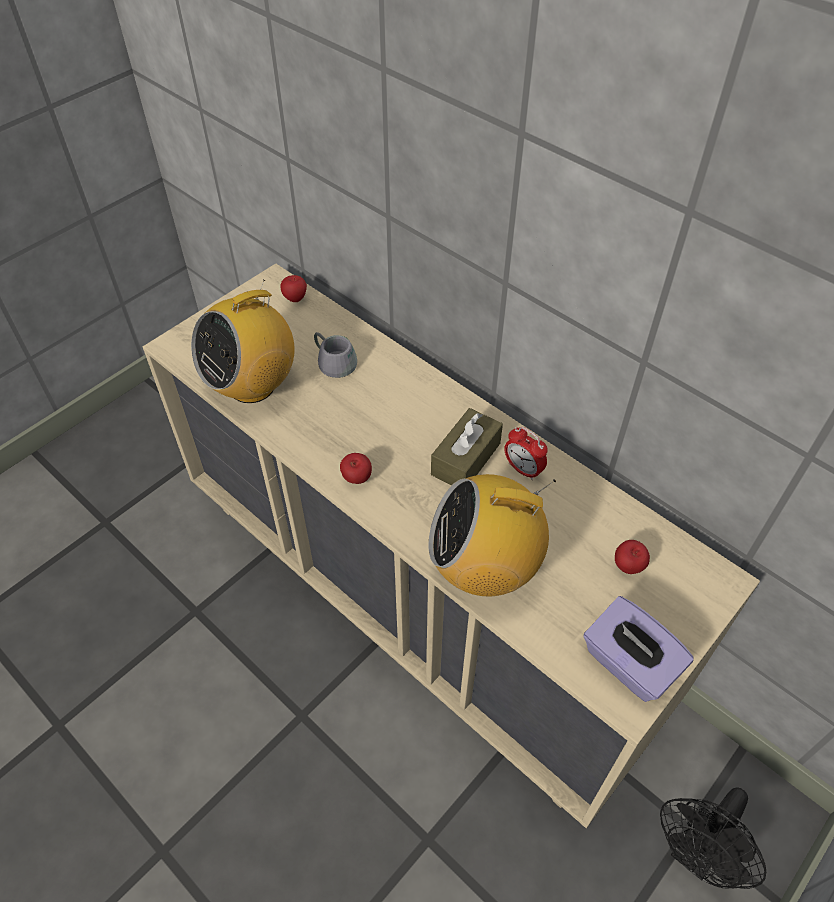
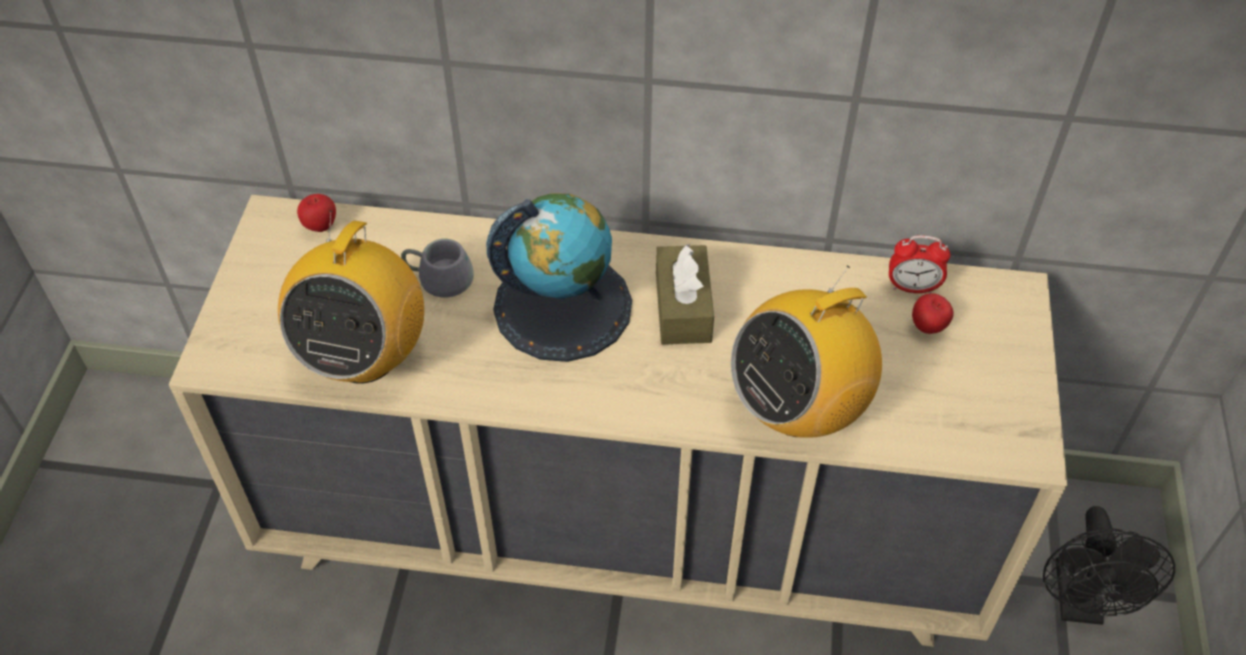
camera: 35 degrees left, 0 degrees up
apple [340,453,372,484] -> none
alarm clock [504,427,548,480] -> alarm clock moved to [889,235,950,293]
purple tissue box [583,596,694,702] -> none
none -> globe [486,193,632,362]

